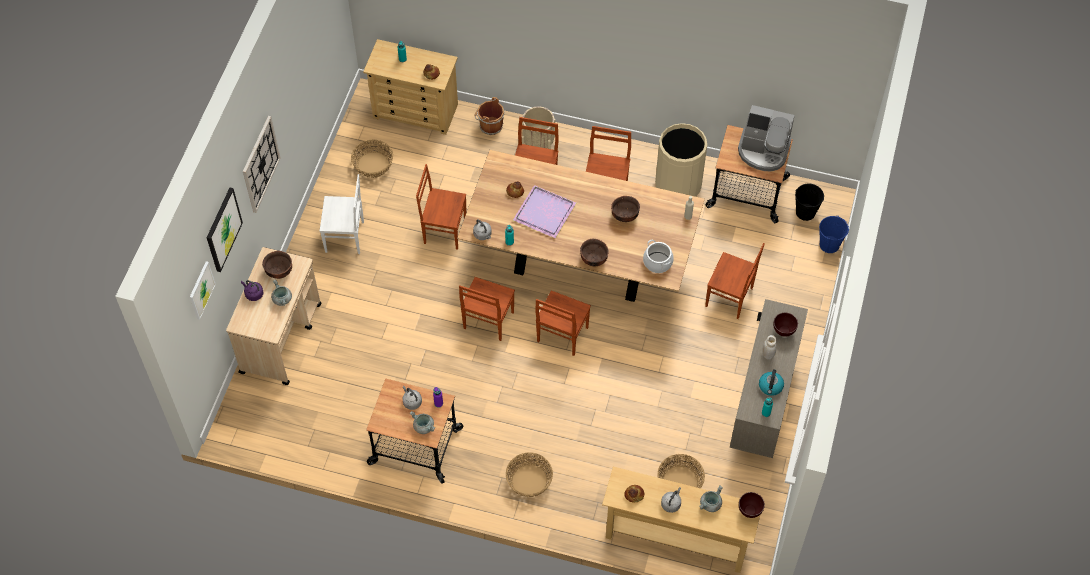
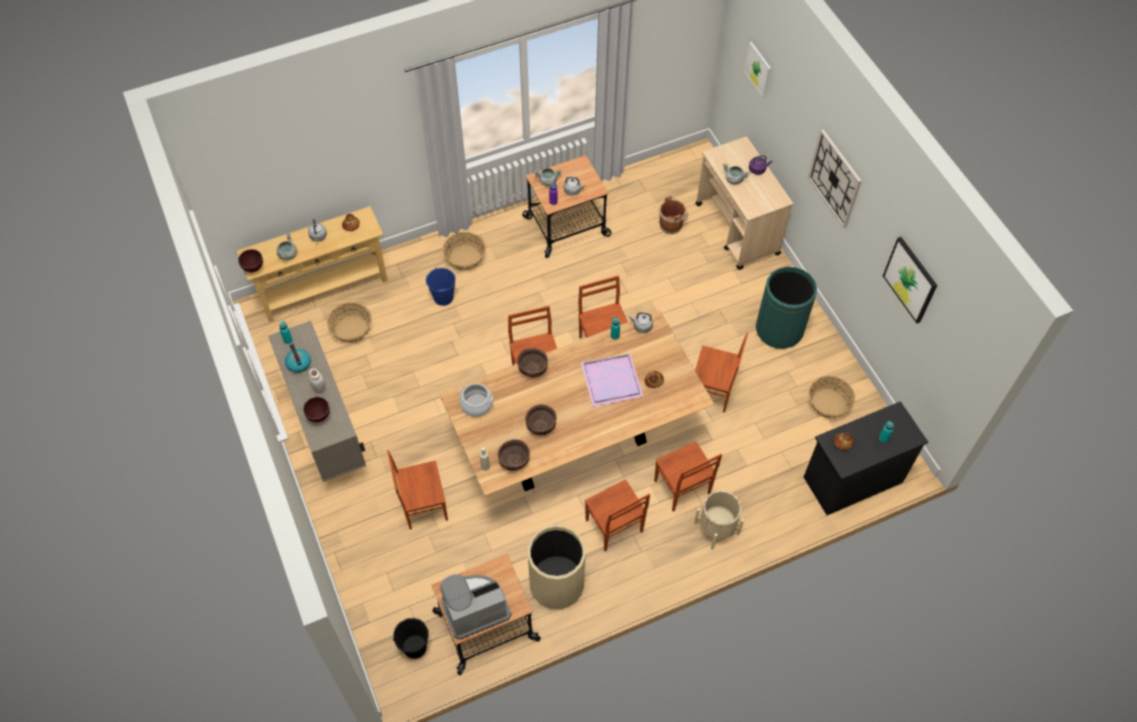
camera: 140 degrees right, 0 degrees up
picture [207,188,243,272] -> picture moved to [883,237,937,323]
brown bowl [262,251,292,279] -> brown bowl moved to [497,439,530,471]
white chair [320,174,364,254] -> green trash can [756,267,817,349]
beige dresser [363,39,458,135] -> black dresser [804,401,928,515]
brown chair [416,164,467,250] -> brown chair turned 45 degrees clockwise [695,332,748,412]
brown bucket [474,97,504,135] -> brown bucket moved to [658,196,688,234]
blue bucket [819,215,849,253] -> blue bucket moved to [426,267,456,306]

